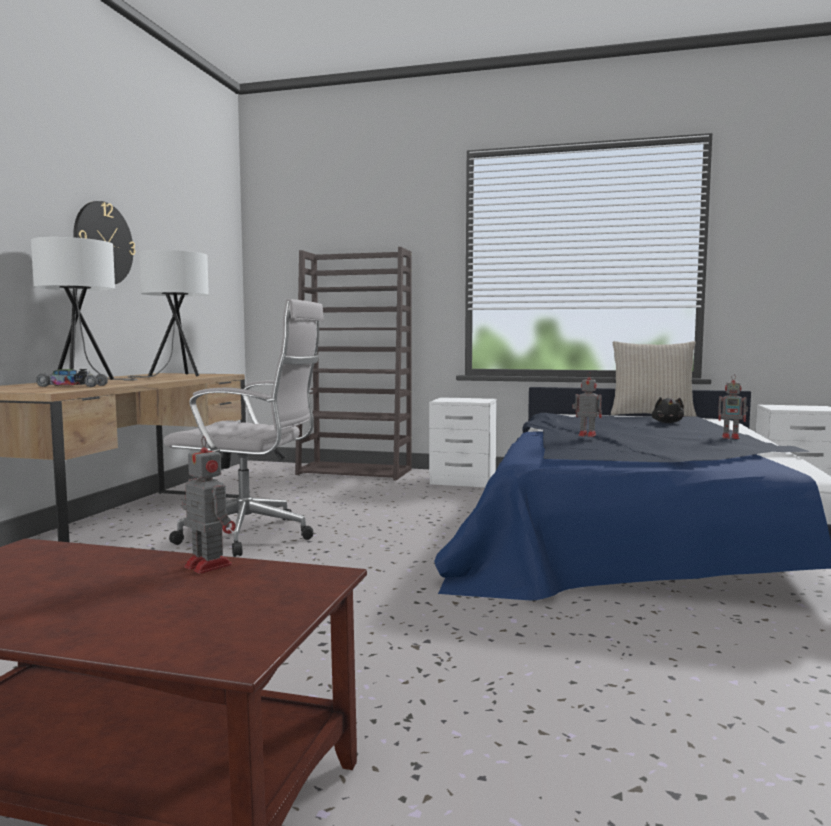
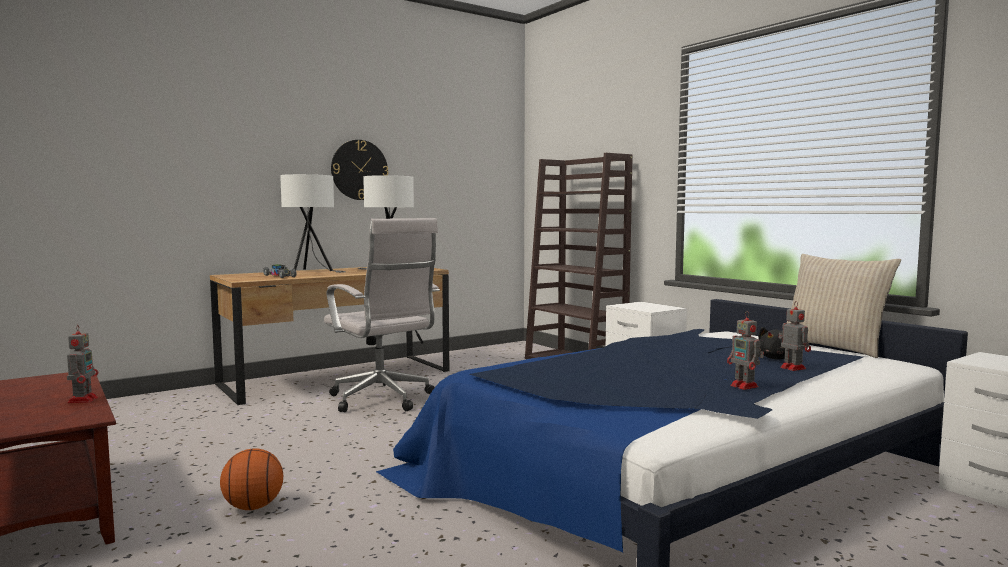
camera: 40 degrees right, 0 degrees up
toy robot [572,372,602,437] -> toy robot moved to [779,301,811,371]
none -> basketball [220,448,283,510]

